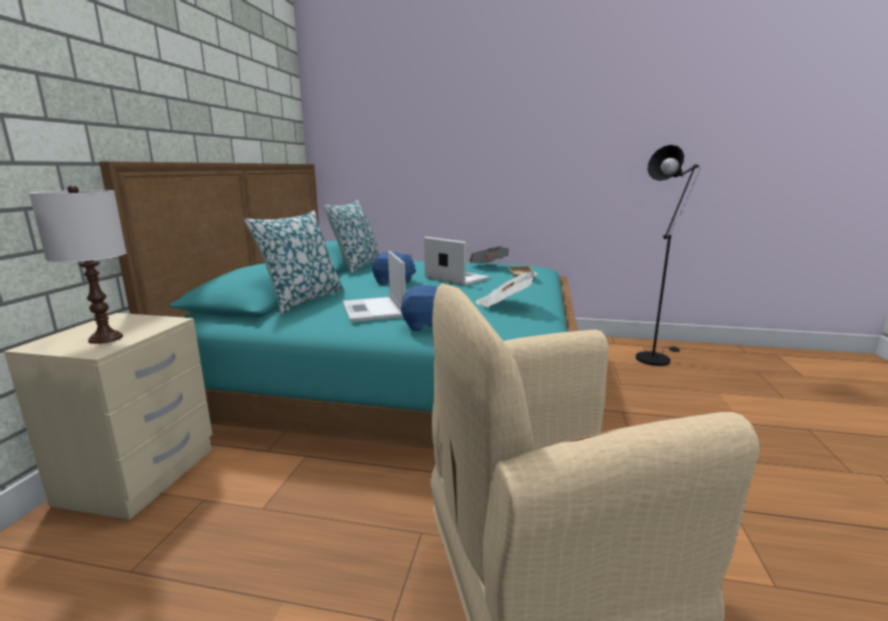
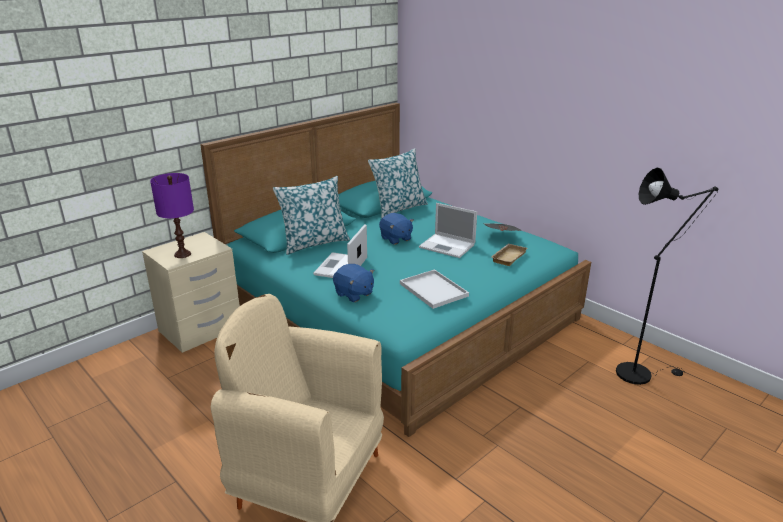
camera: 35 degrees right, 10 degrees up
white table lamp [29,185,127,344] -> purple table lamp [150,173,194,258]
laptop [424,237,490,286] -> laptop turned 135 degrees clockwise [419,203,477,258]
newspaper [475,272,538,308] -> white tray [400,269,469,309]

